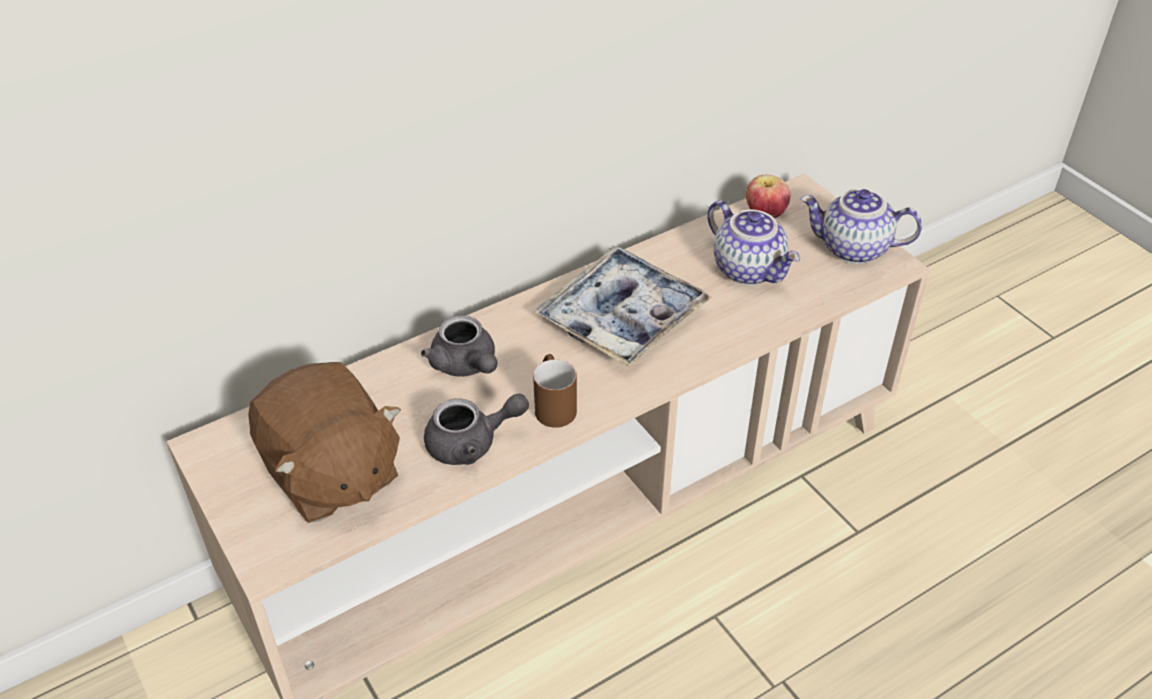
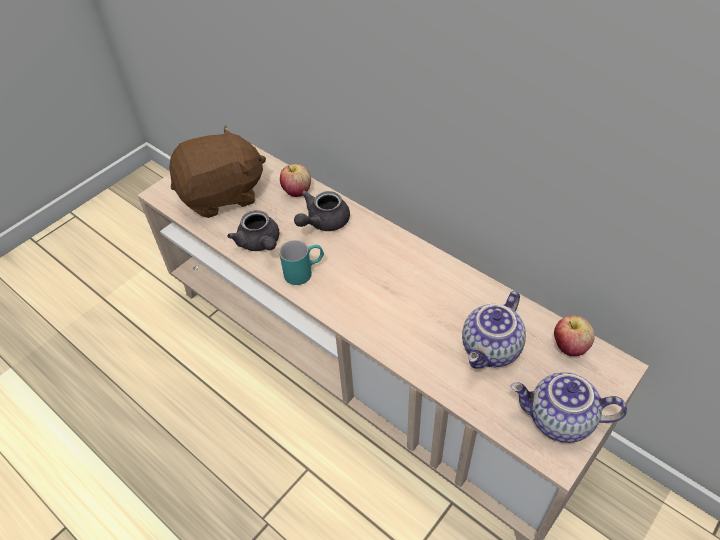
camera: 75 degrees right, 5 degrees up
brown plush toy [248,362,401,523] -> brown plush toy turned 150 degrees counterclockwise [169,125,266,218]
brown mug [533,354,577,428] -> turquoise mug [279,240,324,285]
tray [536,246,712,367] -> none
teapot [801,189,922,264] -> teapot turned 75 degrees counterclockwise [510,372,627,443]
none -> apple [280,164,311,197]

